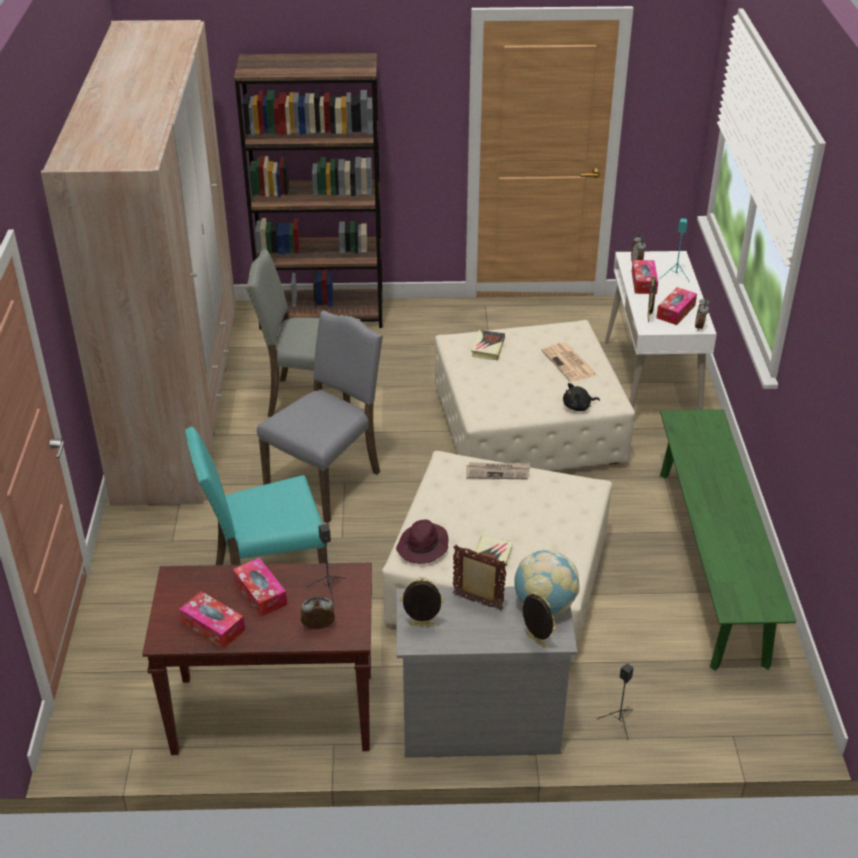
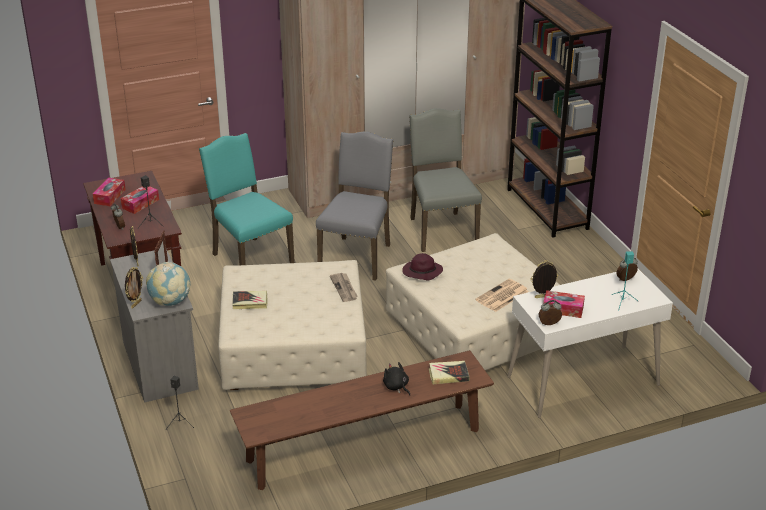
camera: 70 degrees right, 5 degrees down
grey chair [257,311,383,524] -> grey chair turned 90 degrees counterclockwise [316,131,393,281]
purple hat [396,520,449,564] -> purple hat moved to [402,253,443,281]
book [471,330,505,360] -> book moved to [429,361,470,385]
black plush toy [563,383,600,411] -> black plush toy moved to [383,362,410,396]
tissue box [632,260,658,294] -> none
green bench [660,409,796,671] -> brown bench [230,350,494,490]

